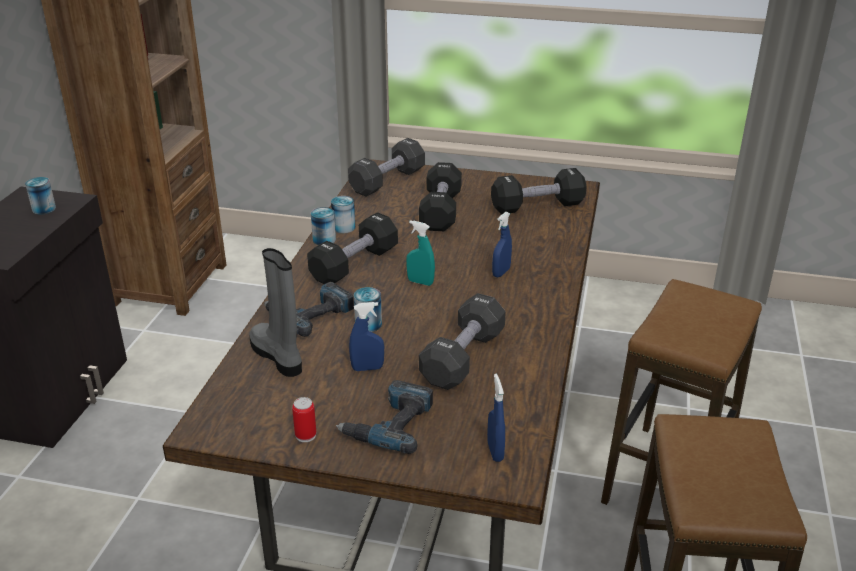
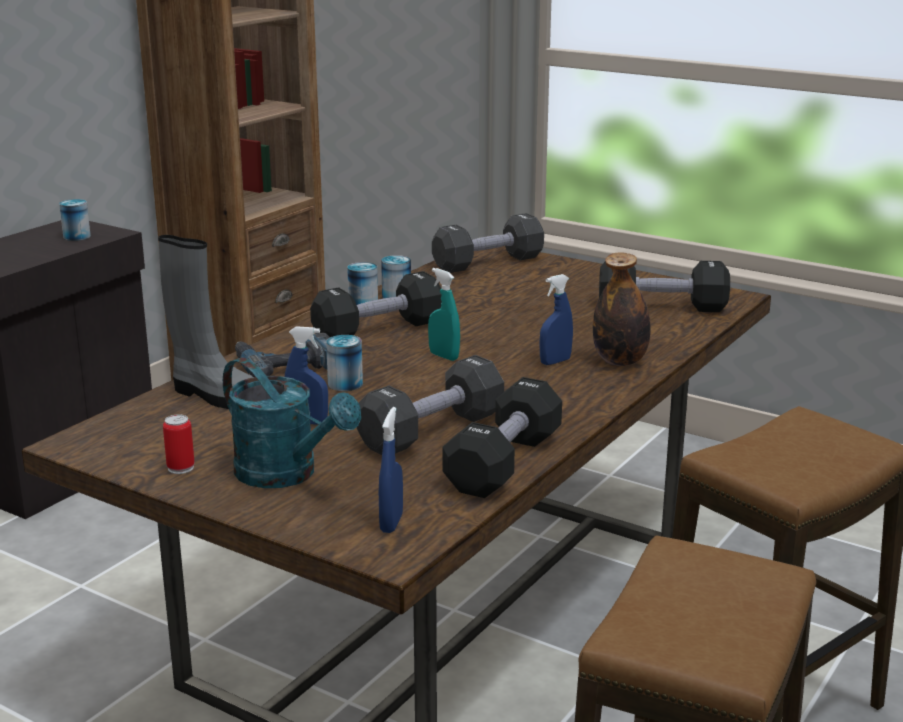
camera: 20 degrees right, 10 degrees down
grey boot [249,248,302,377] -> grey boot turned 135 degrees clockwise [158,235,253,409]
power drill [336,380,433,454] -> turquoise watering can [223,358,361,488]
black dumbbell [419,162,462,231] -> black dumbbell moved to [442,377,562,498]
none -> bottle [593,252,651,366]

